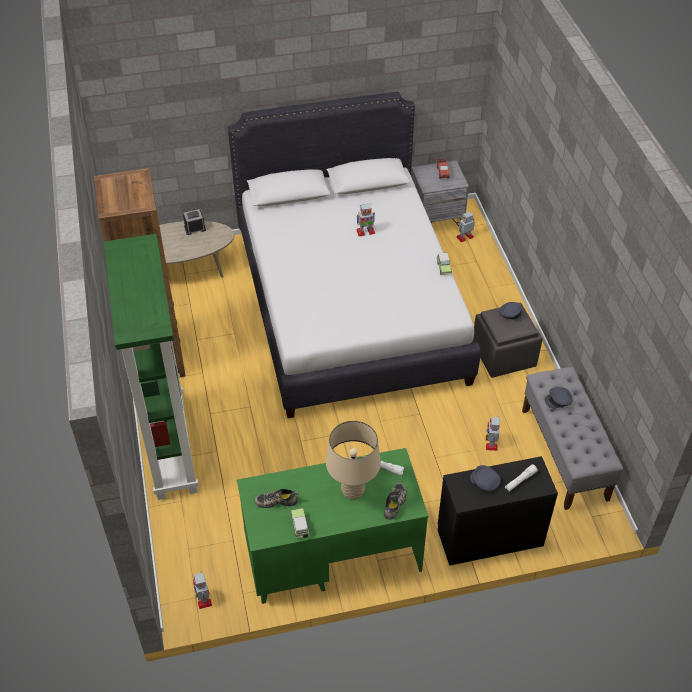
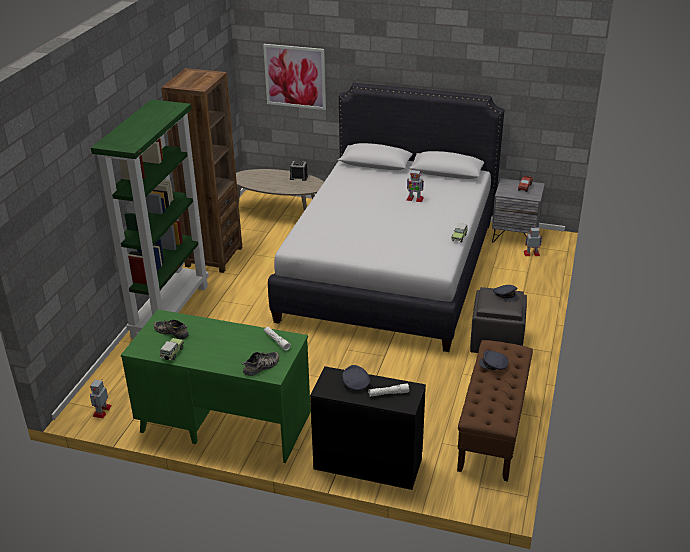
camera: 30 degrees right, 15 degrees down
beige table lamp [326,421,381,499] -> none
toy robot [486,416,500,451] -> none
grey bench [522,367,623,510] -> brown bench [457,340,533,482]
none -> picture [263,44,326,110]

